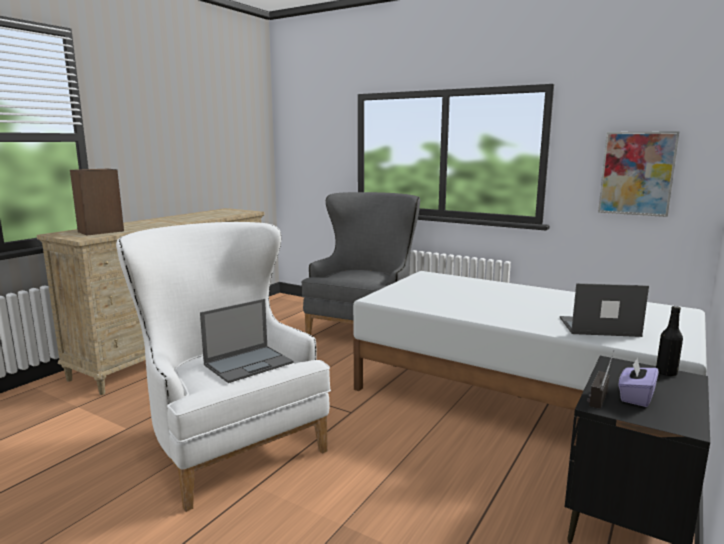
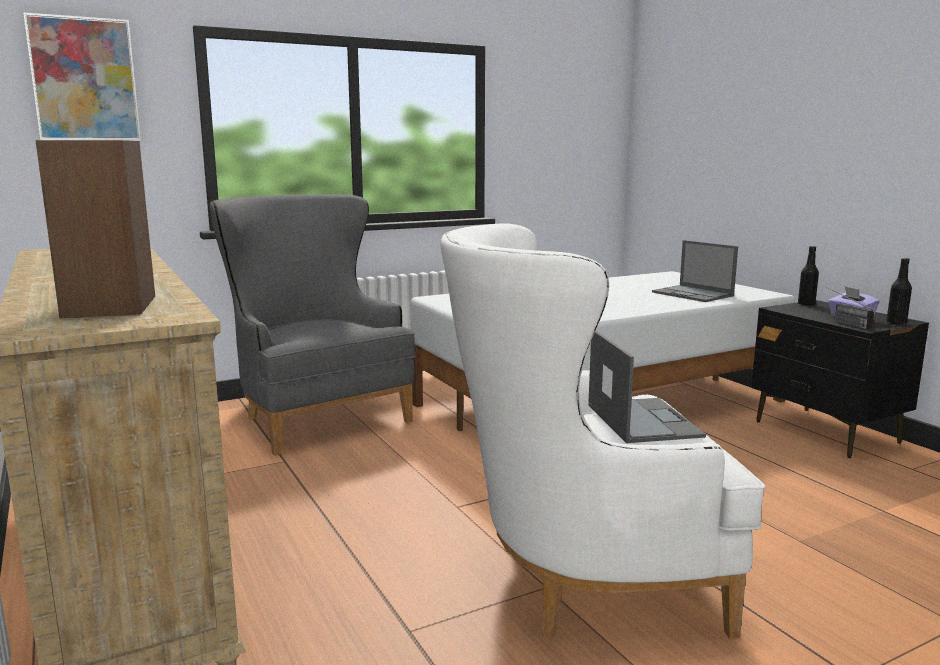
camera: 60 degrees left, 0 degrees up
laptop [560,283,649,337] -> laptop turned 75 degrees counterclockwise [652,240,738,302]
picture [598,131,680,217] -> picture moved to [23,12,141,141]
none -> black bottle [886,258,912,325]

